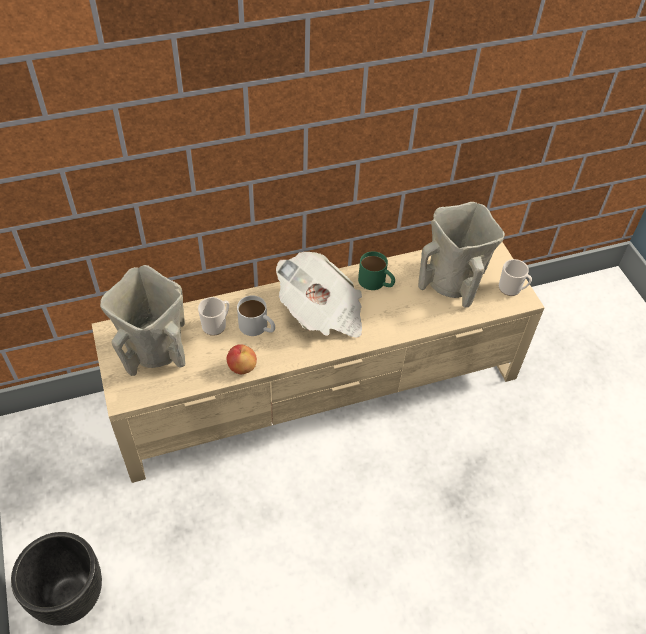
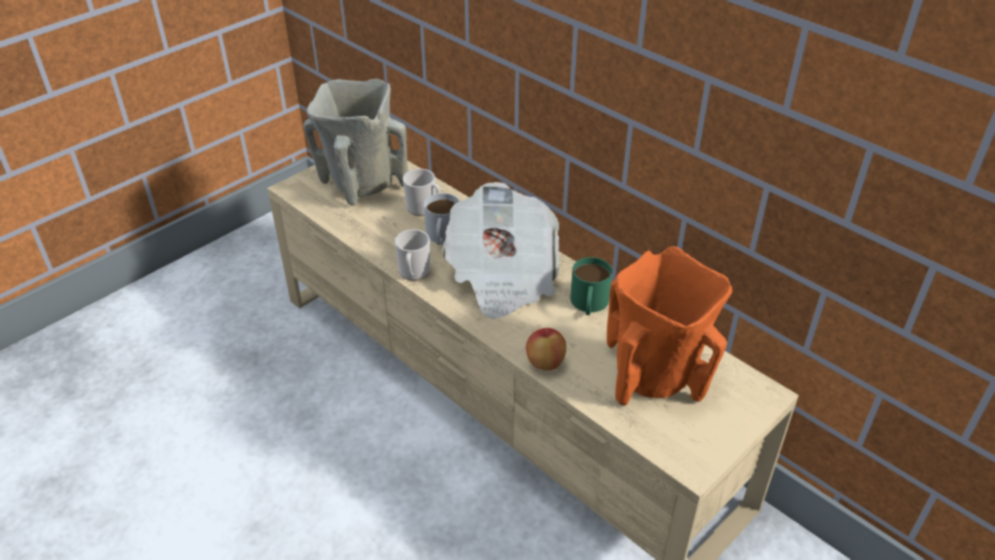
camera: 65 degrees right, 10 degrees down
black planter [11,532,102,626] -> none
apple [227,344,257,374] -> apple moved to [526,328,566,370]
beige vase [418,202,505,307] -> orange vase [607,246,732,406]
mug [499,259,532,296] -> mug moved to [395,229,430,281]

